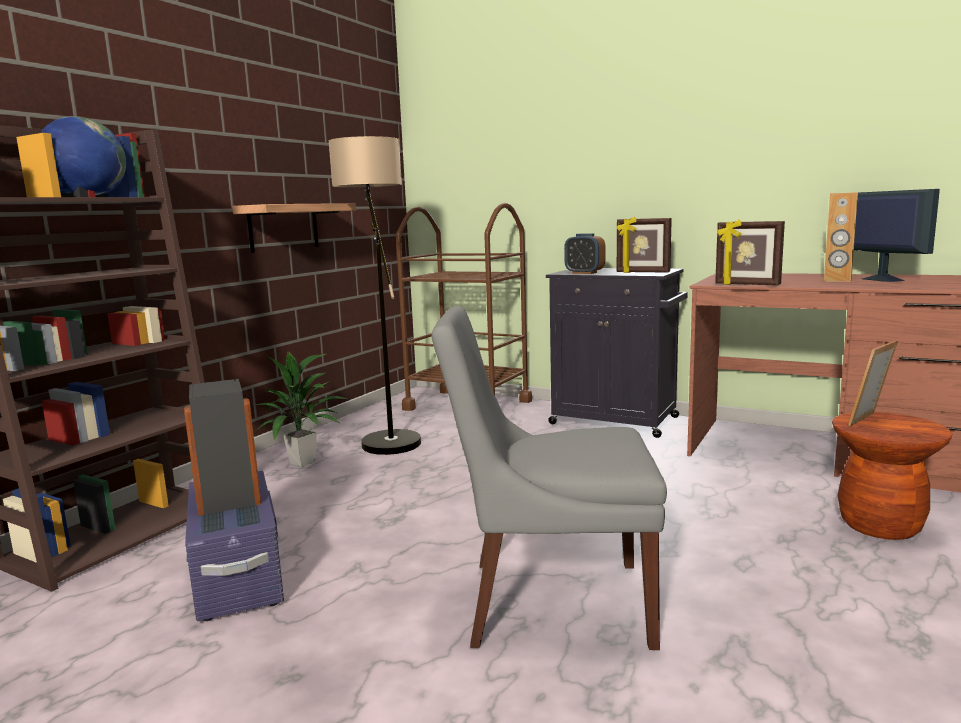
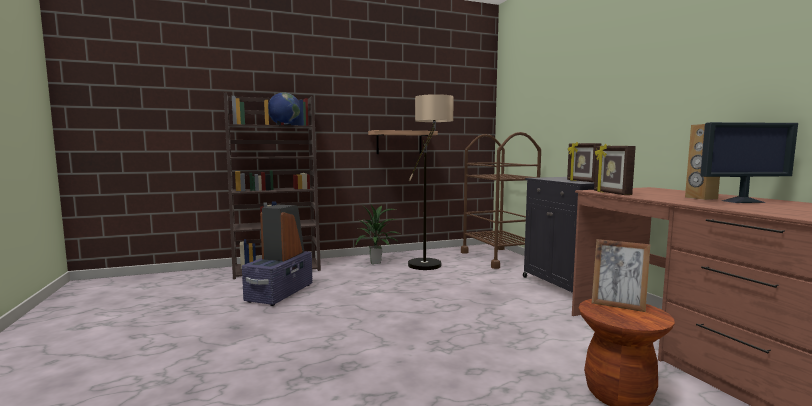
camera: 40 degrees right, 5 degrees down
grey chair [432,306,667,650] -> none
alarm clock [564,233,606,274] -> none
picture frame [848,340,898,426] -> picture frame turned 150 degrees counterclockwise [592,239,651,312]
monitor [854,189,940,282] -> monitor turned 60 degrees clockwise [700,122,798,203]

